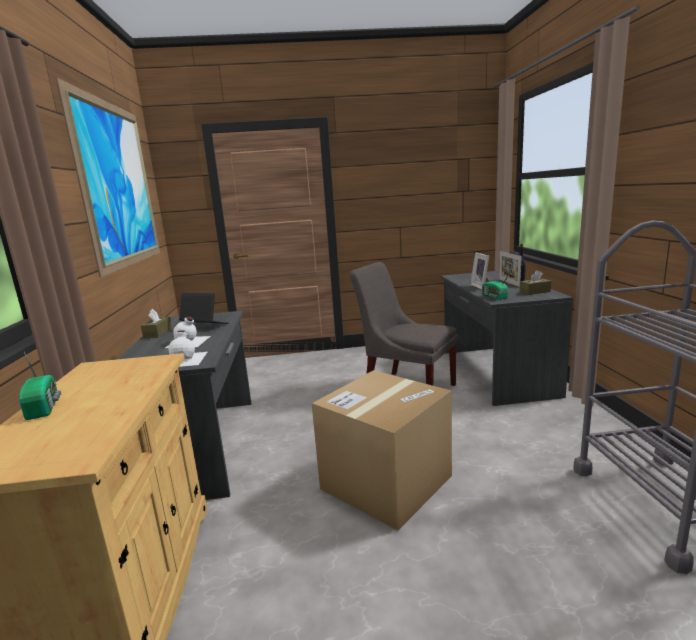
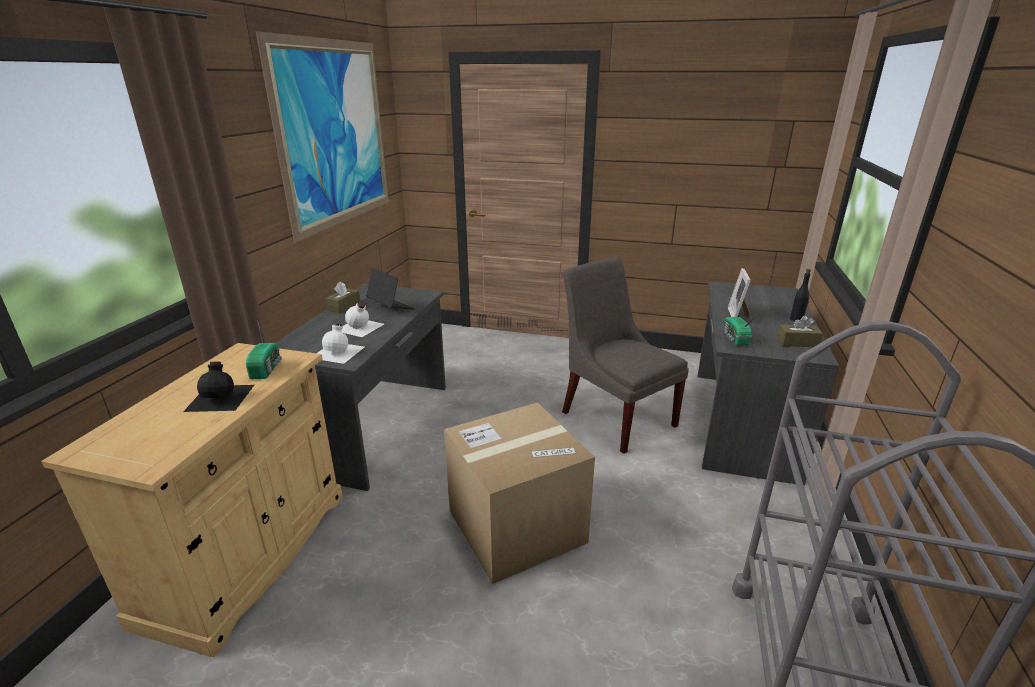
camera: 20 degrees right, 10 degrees up
radio [19,352,61,420] -> radio moved to [246,320,282,379]
picture frame [499,251,522,287] -> none
none -> black bottle [183,362,254,412]

